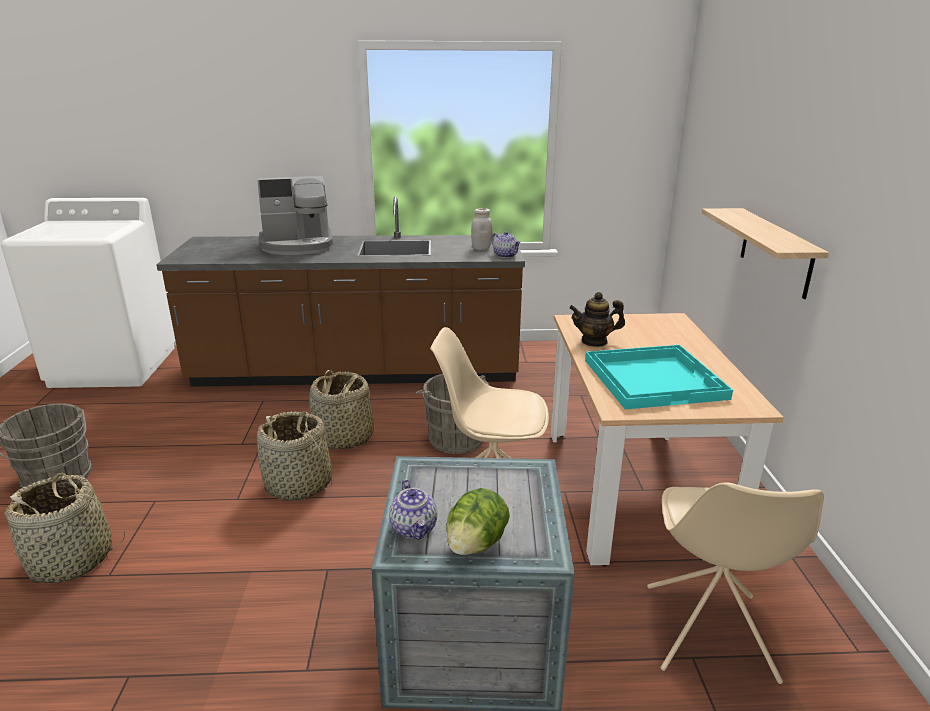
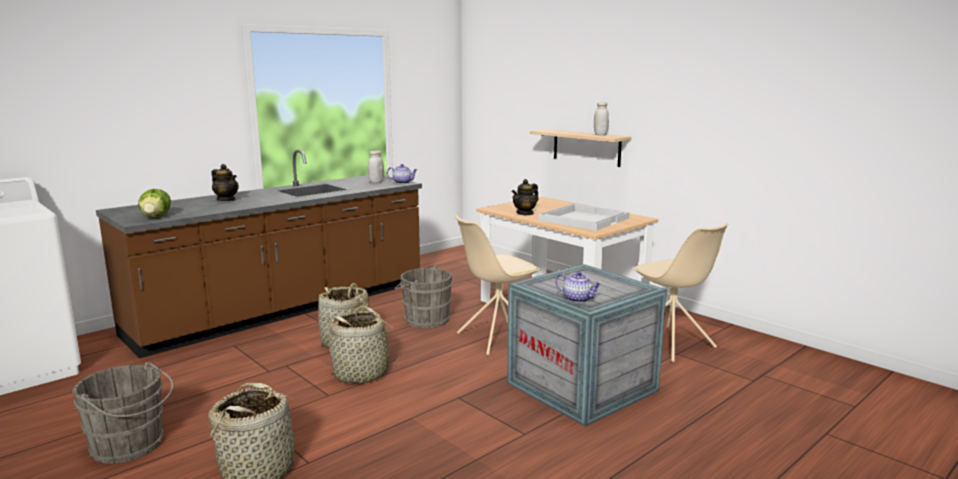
camera: 40 degrees left, 10 degrees down
coffee machine [257,176,333,255] -> teapot [211,164,239,201]
lettuce [446,488,510,555] -> lettuce moved to [138,189,171,218]
turquoise tray [585,345,733,409] -> white tray [539,204,630,231]
none -> white jar [594,102,609,136]

